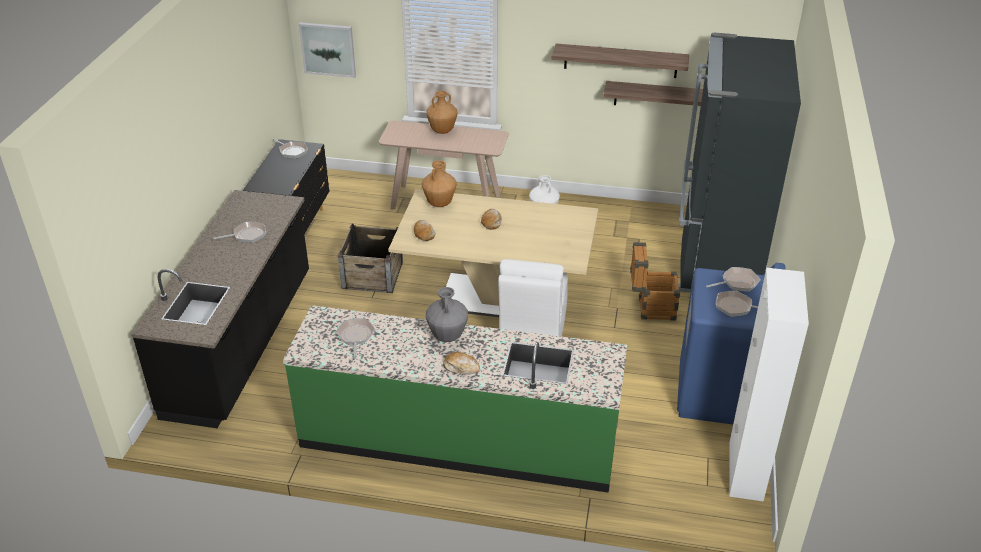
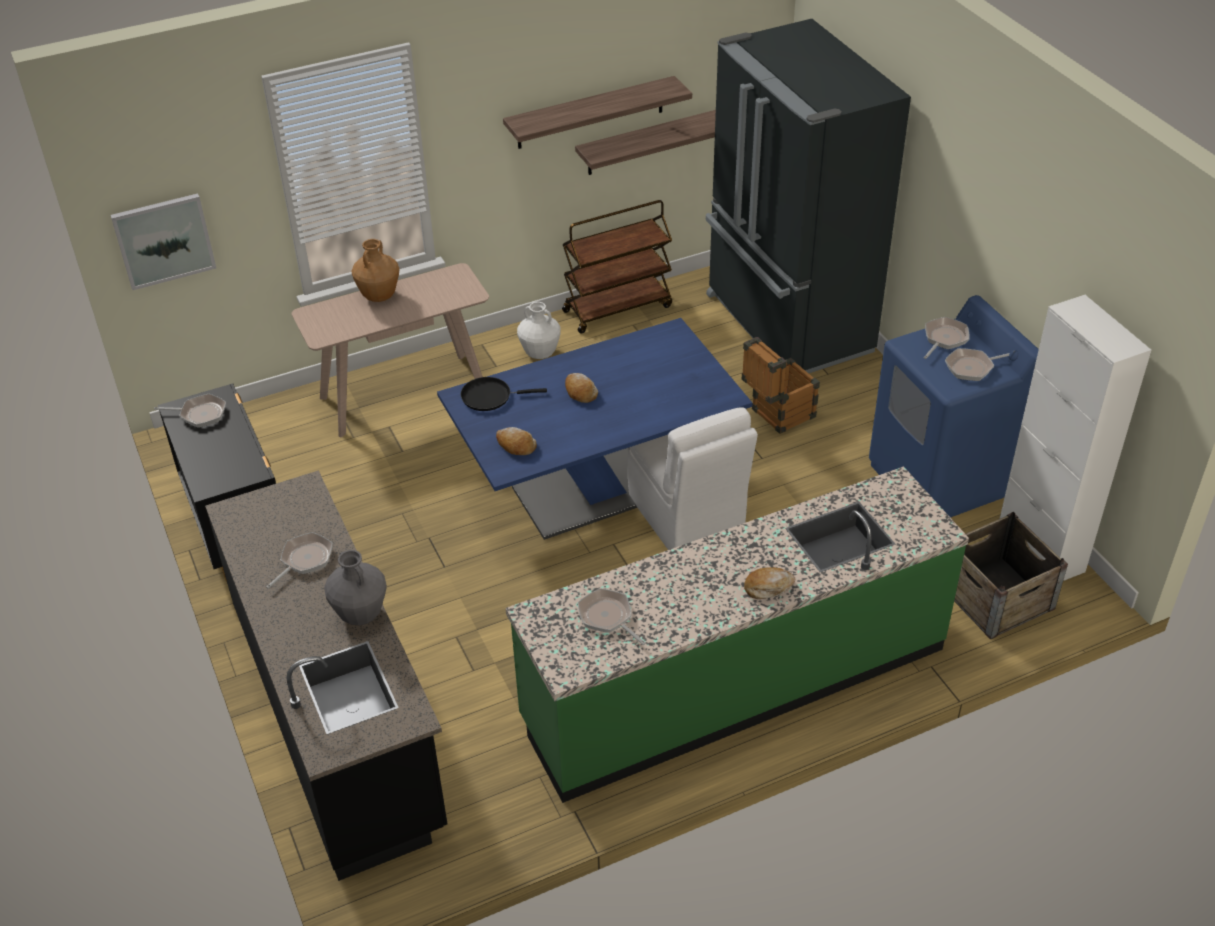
camera: 35 degrees left, 5 degrees up
crate [338,224,403,293] -> crate moved to [954,512,1068,639]
beige dining table [388,189,598,317] -> blue dining table [437,318,752,540]
brown vase [422,160,457,207] -> black frying pan [461,377,547,411]
grey vase [426,287,468,342] -> grey vase moved to [324,550,387,625]
none -> brown cart [562,200,672,334]

